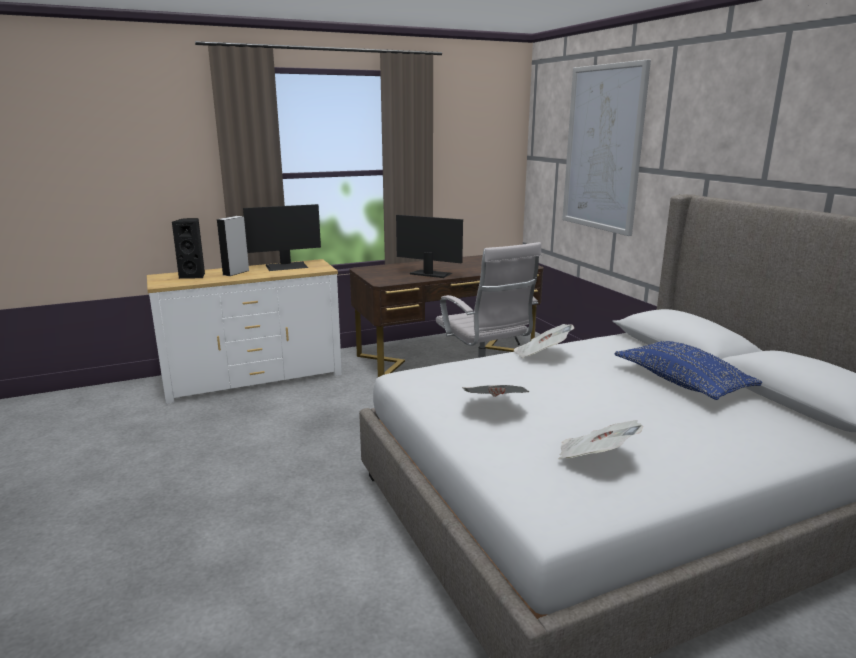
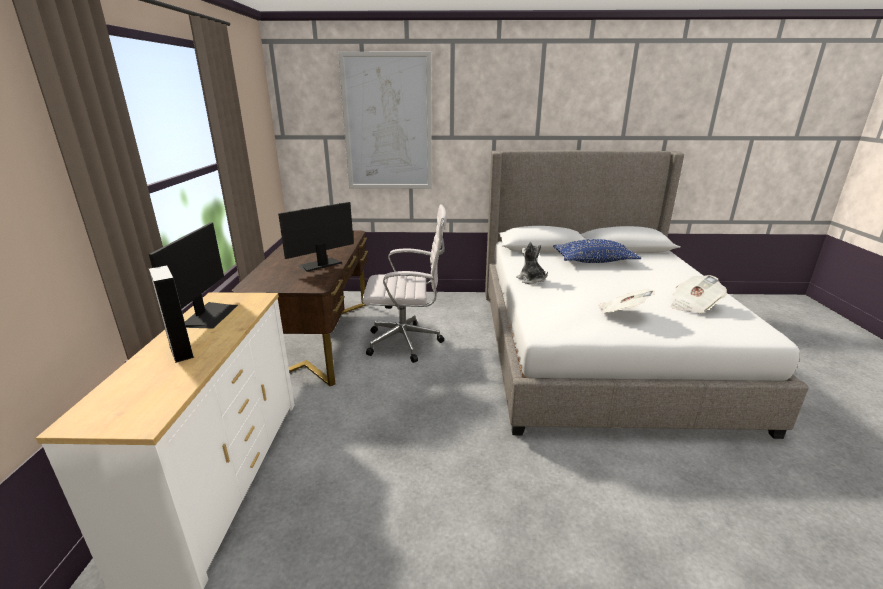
camera: 65 degrees left, 5 degrees up
black speaker [172,218,205,279] -> none
newspaper [514,324,574,358] -> plush toy [516,242,548,285]

